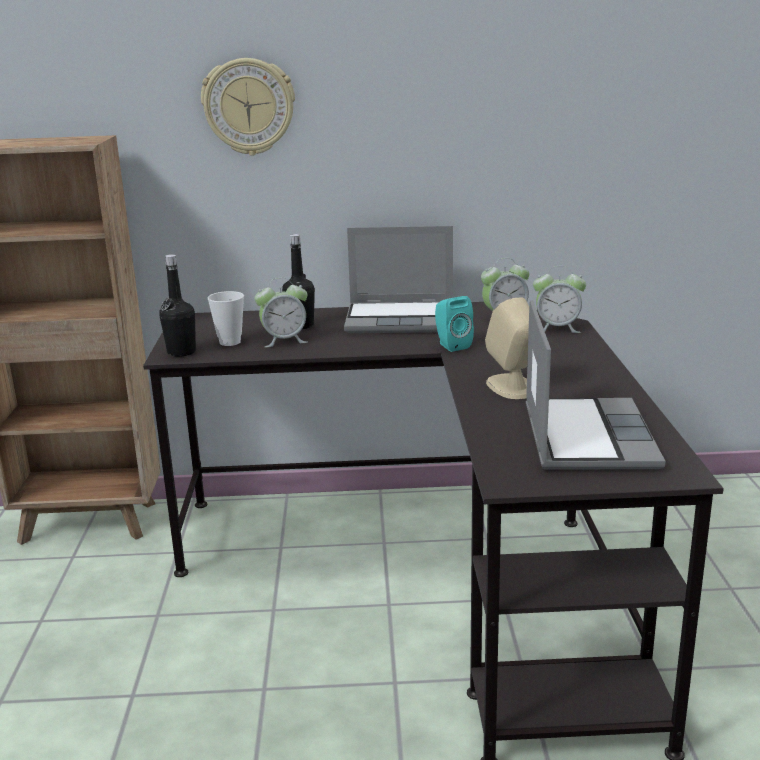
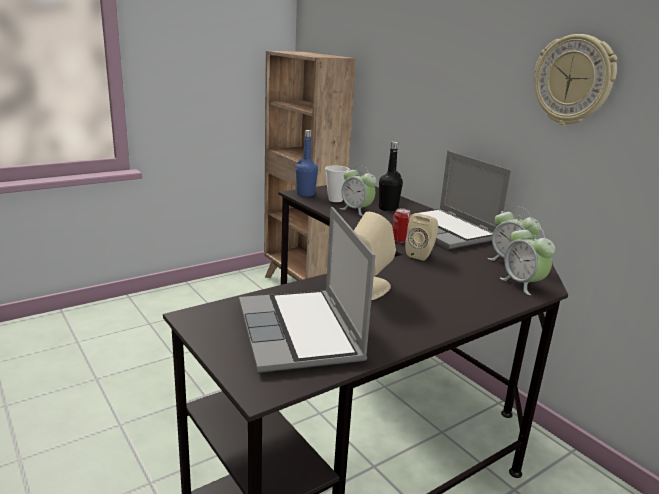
camera: 55 degrees right, 0 degrees up
black bottle [159,254,196,357] -> blue bottle [296,130,318,197]
wall clock [201,58,295,156] -> wall clock moved to [534,34,617,125]
turquoise speaker [435,296,474,352] -> beige speaker [405,213,438,261]
laptop [526,300,665,470] -> laptop turned 105 degrees clockwise [239,207,375,373]
none -> can [393,208,411,243]

